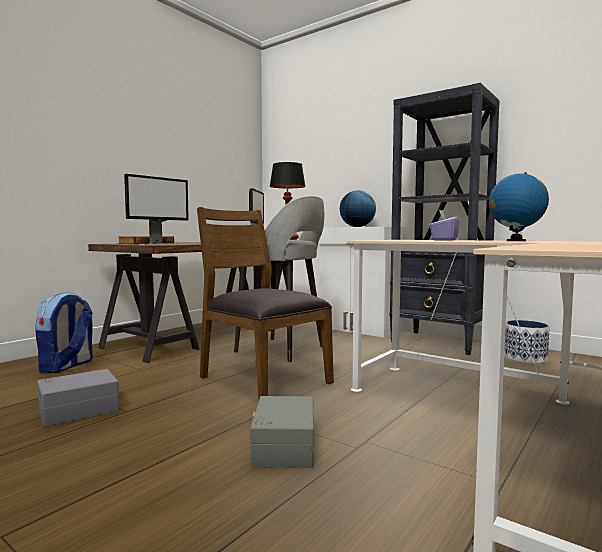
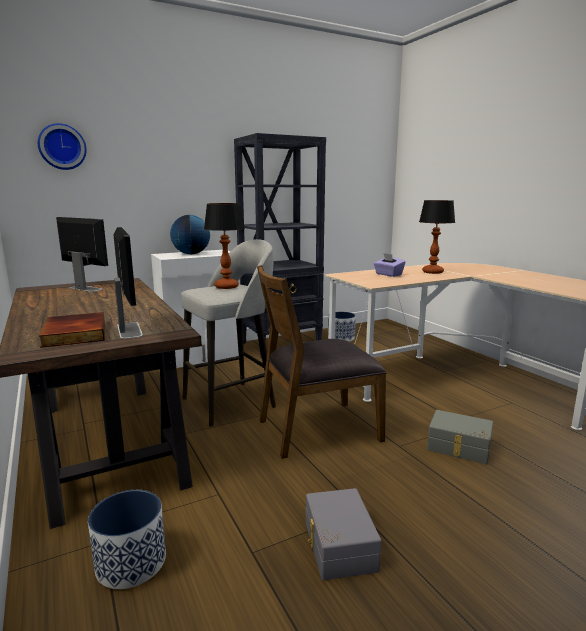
camera: 65 degrees left, 10 degrees up
backpack [35,292,93,373] -> planter [88,490,166,589]
globe [489,172,549,241] -> table lamp [419,200,455,274]
none -> wall clock [38,123,87,170]

